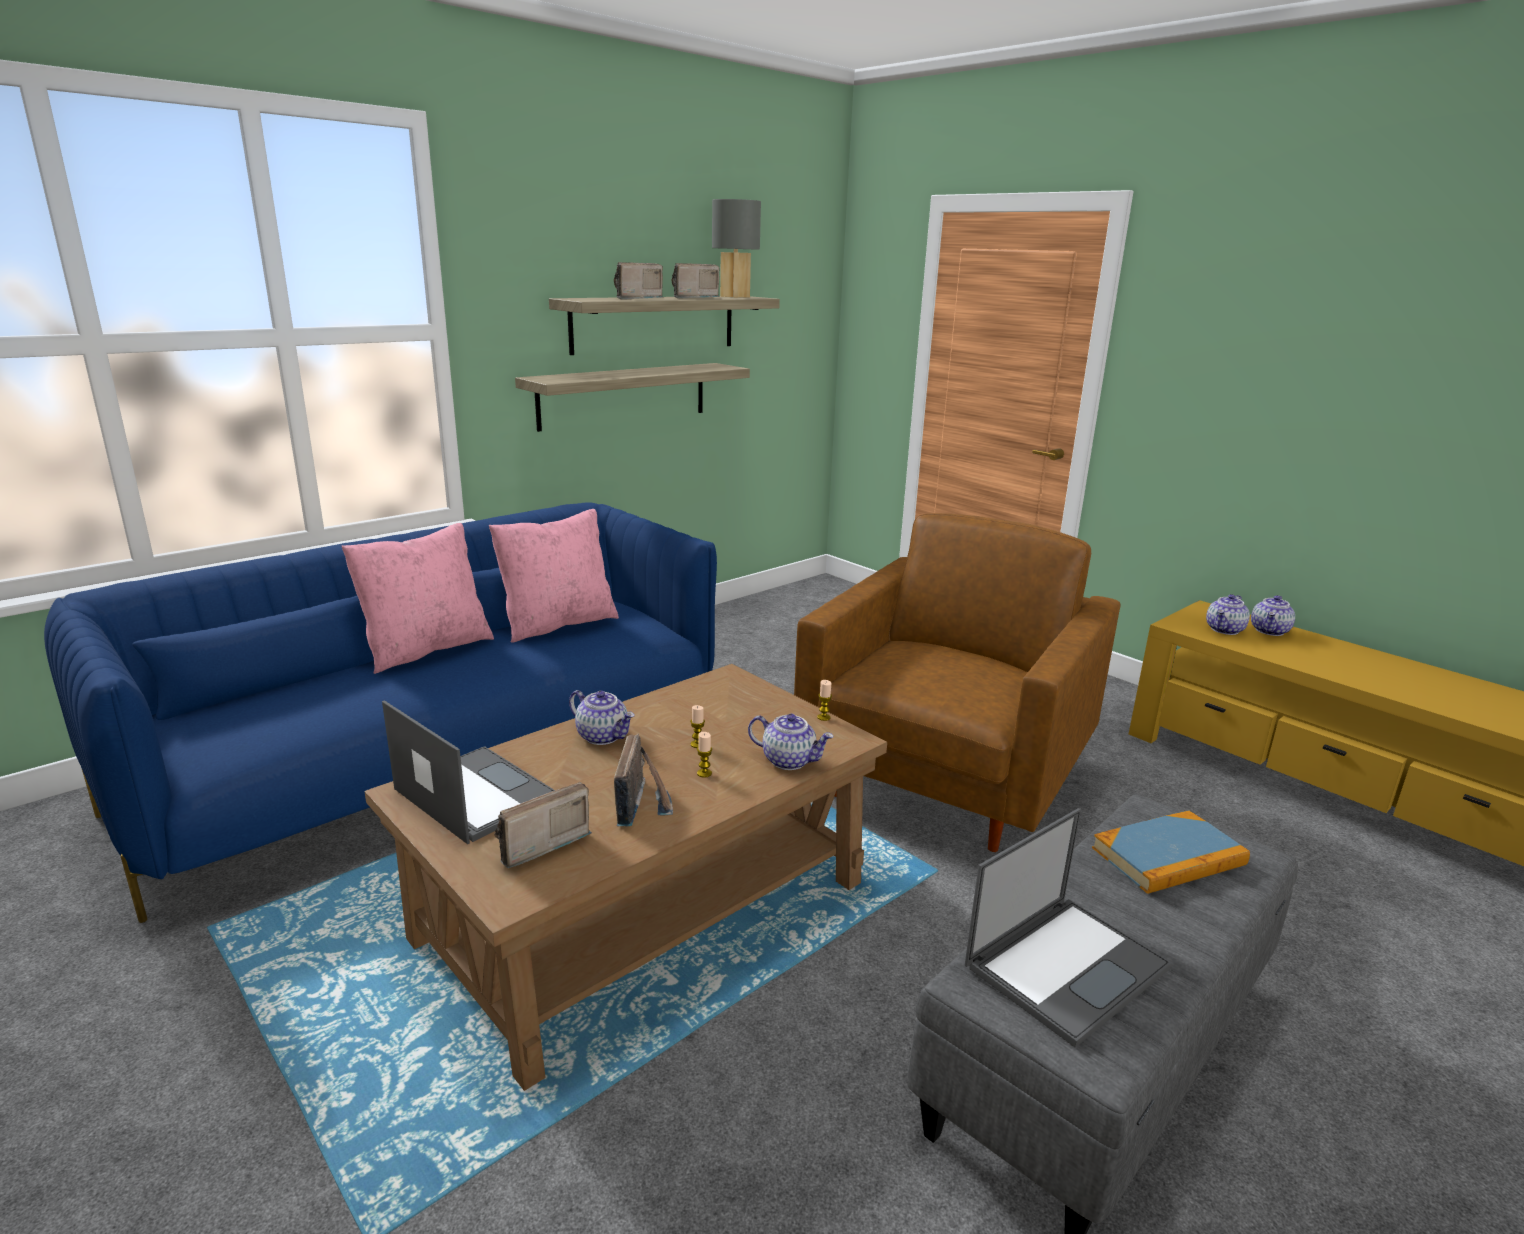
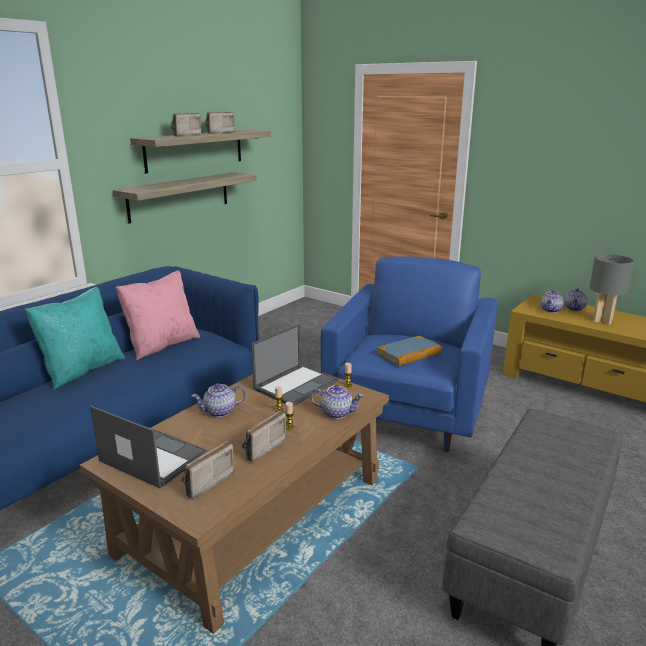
camera: 10 degrees left, 0 degrees up
pink pillow [342,523,494,674] -> turquoise pillow [24,287,125,390]
teapot [569,690,635,745] -> teapot turned 135 degrees clockwise [191,383,246,417]
radio [614,733,673,826] -> radio turned 135 degrees counterclockwise [242,410,287,462]
grey table lamp [712,199,761,298] -> grey table lamp moved to [589,254,634,325]
brown armchair [794,513,1121,852] -> blue armchair [321,256,498,452]
laptop [965,808,1172,1047] -> laptop moved to [251,324,338,406]
book [1092,810,1250,894] -> book moved to [377,336,442,366]

